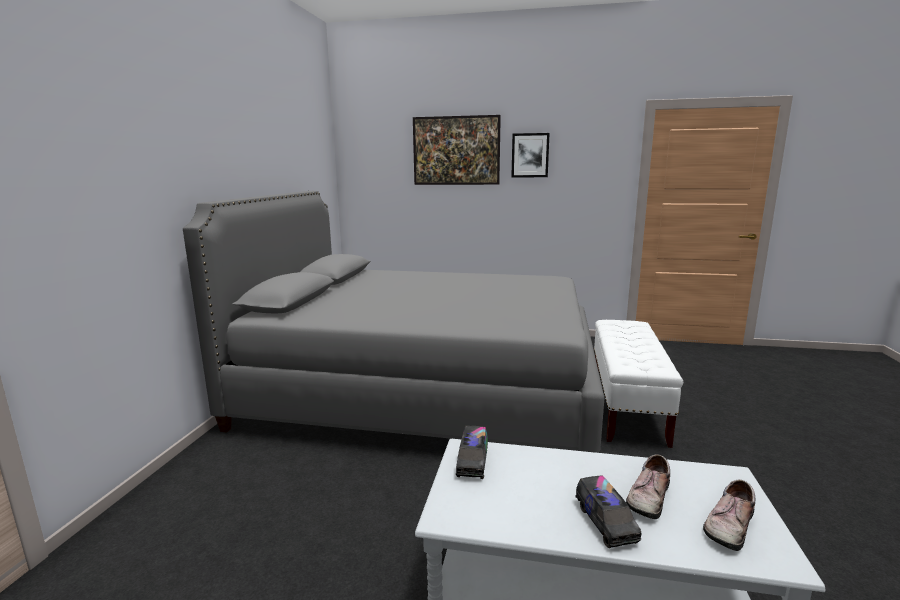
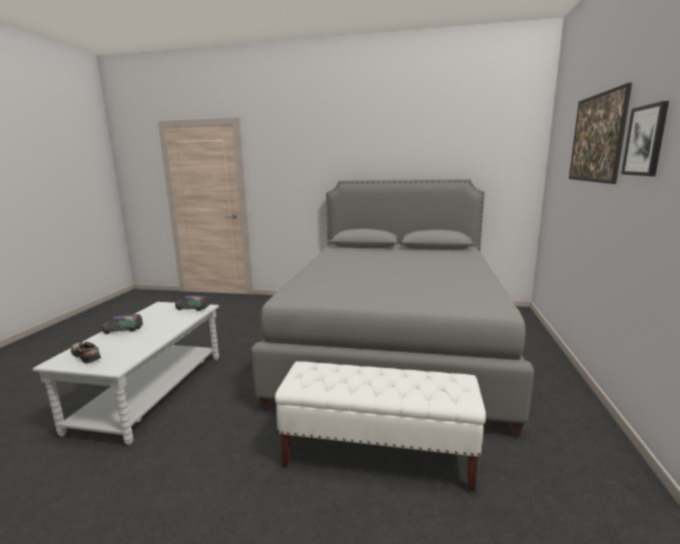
camera: 90 degrees right, 0 degrees up
shoe [626,454,670,519] -> none

